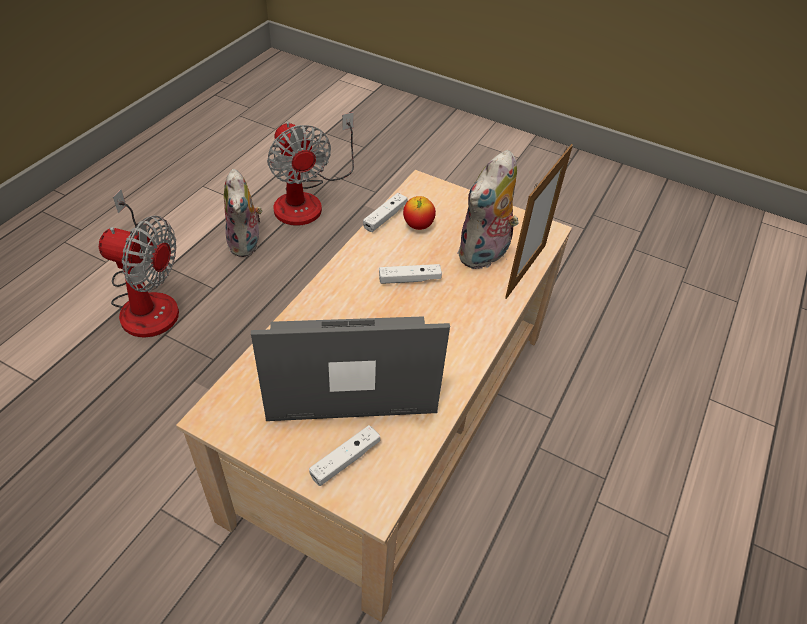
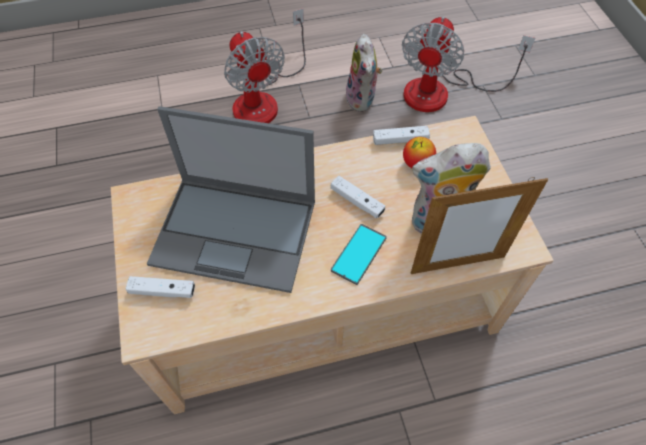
camera: 50 degrees right, 10 degrees up
plush toy [224,169,262,257] -> plush toy turned 45 degrees counterclockwise [345,34,382,112]
laptop [251,316,450,421] -> laptop turned 150 degrees clockwise [147,106,315,293]
none -> phone [331,224,387,285]

